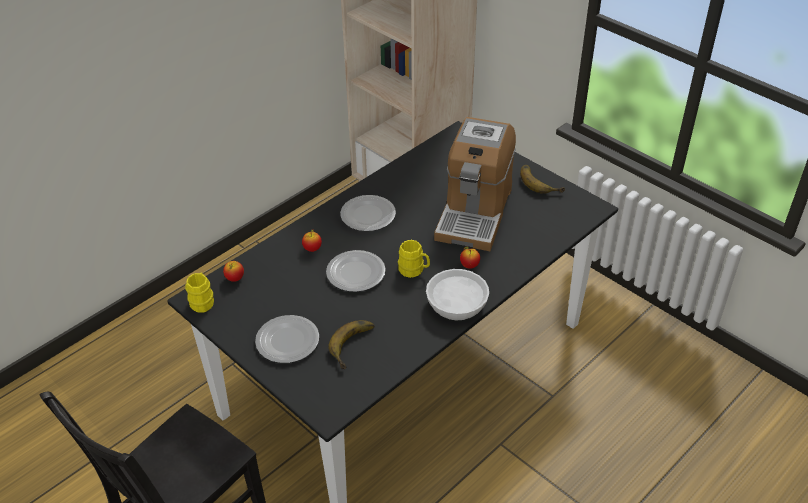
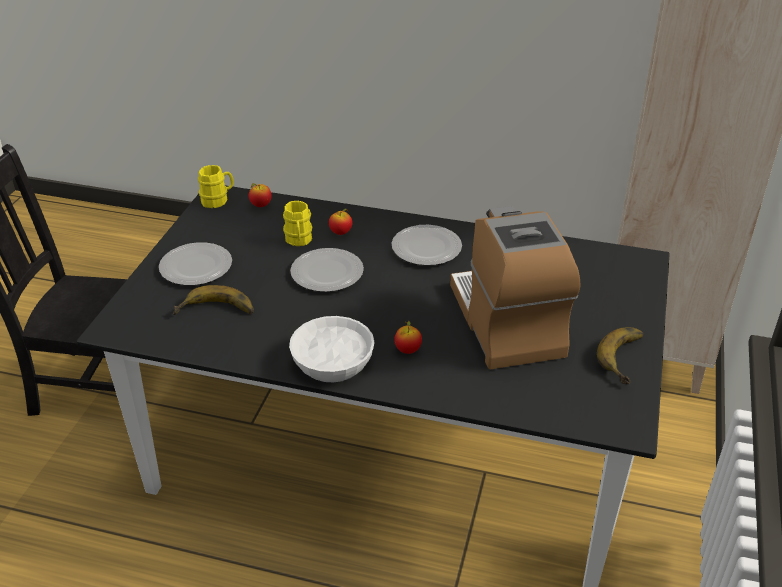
camera: 60 degrees right, 5 degrees down
yellow mug [398,240,430,278] -> yellow mug moved to [283,201,312,246]
coffee machine [434,117,516,251] -> coffee machine turned 90 degrees clockwise [450,206,581,369]

